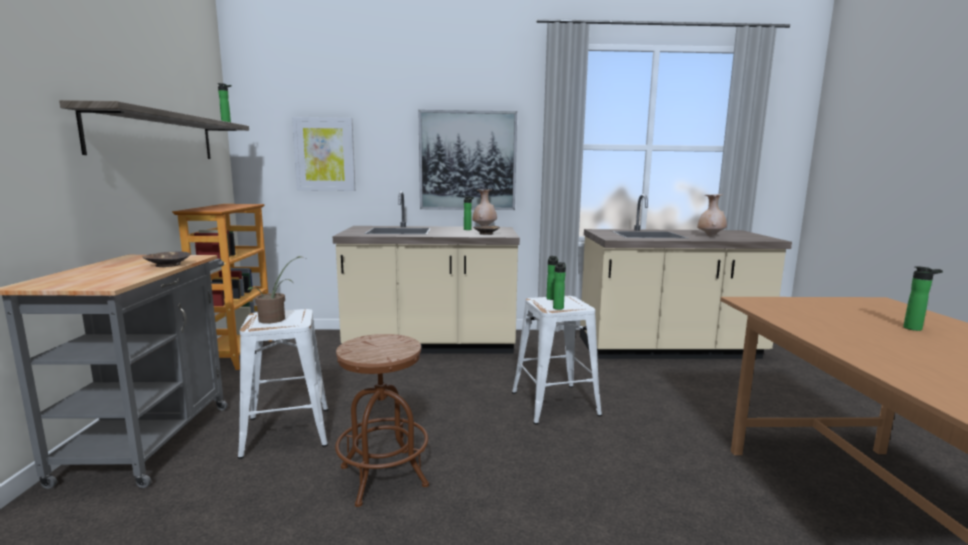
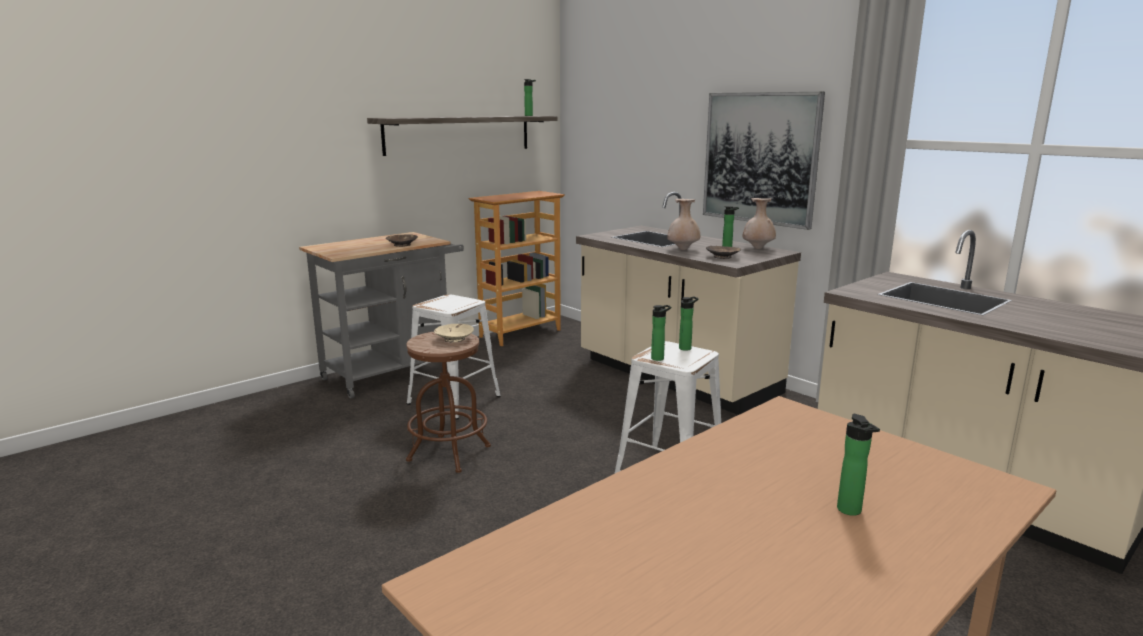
camera: 50 degrees right, 5 degrees up
potted plant [247,256,301,324] -> none
picture [292,117,355,191] -> none
beige vase [697,194,727,237] -> beige vase moved to [667,199,700,250]
none -> beige bowl [434,324,474,342]

